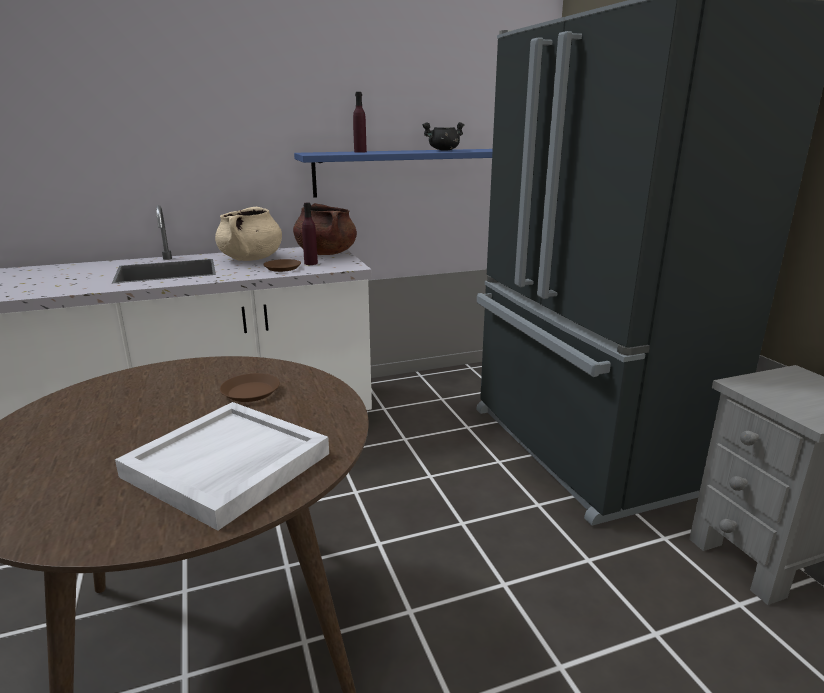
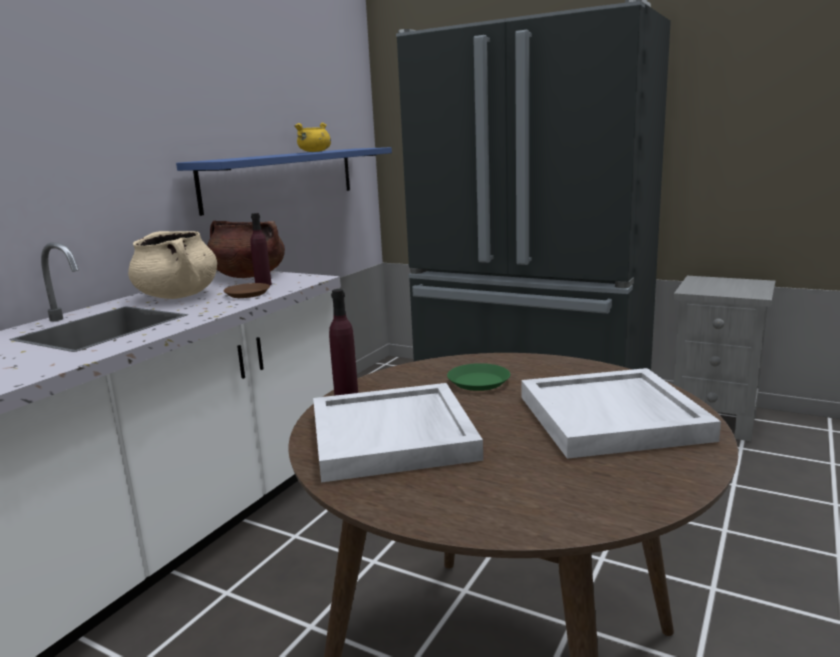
camera: 40 degrees left, 5 degrees down
brown plate [220,373,280,402] -> green plate [447,363,510,391]
purple bottle [353,92,367,153] -> purple bottle moved to [329,289,358,396]
black cooking pot [422,122,465,151] -> yellow cooking pot [294,122,331,152]
none -> white tray [313,383,483,483]

